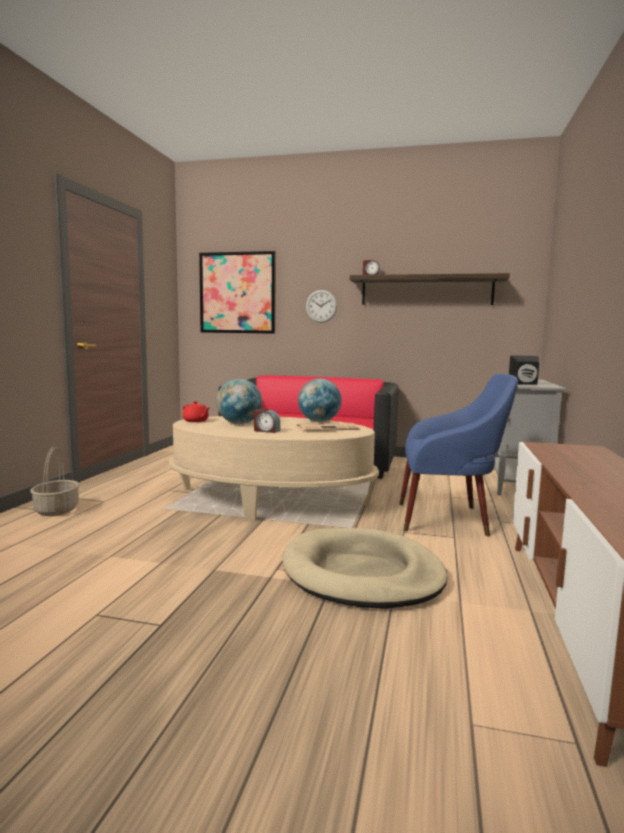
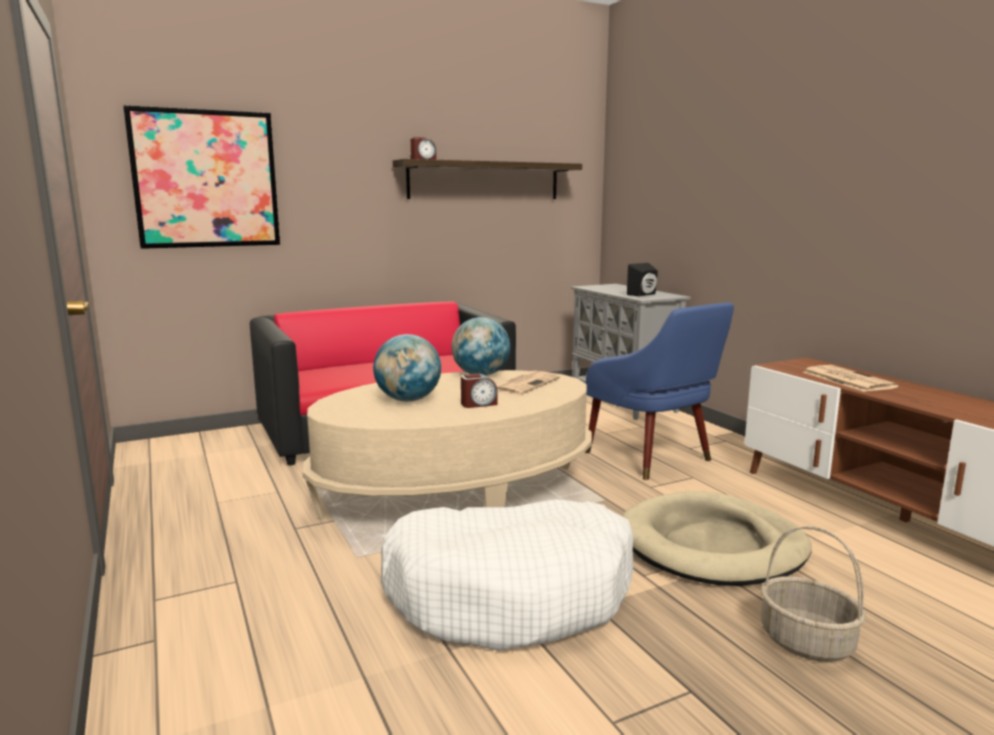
camera: 40 degrees left, 5 degrees up
basket [30,447,80,516] -> basket moved to [760,526,866,662]
red teapot [182,401,210,422] -> none
wall clock [306,290,337,323] -> none
blue armchair [399,374,518,536] -> blue armchair turned 90 degrees clockwise [585,302,734,480]
none -> white dog bed [381,499,634,651]
none -> newspaper [803,365,899,392]

